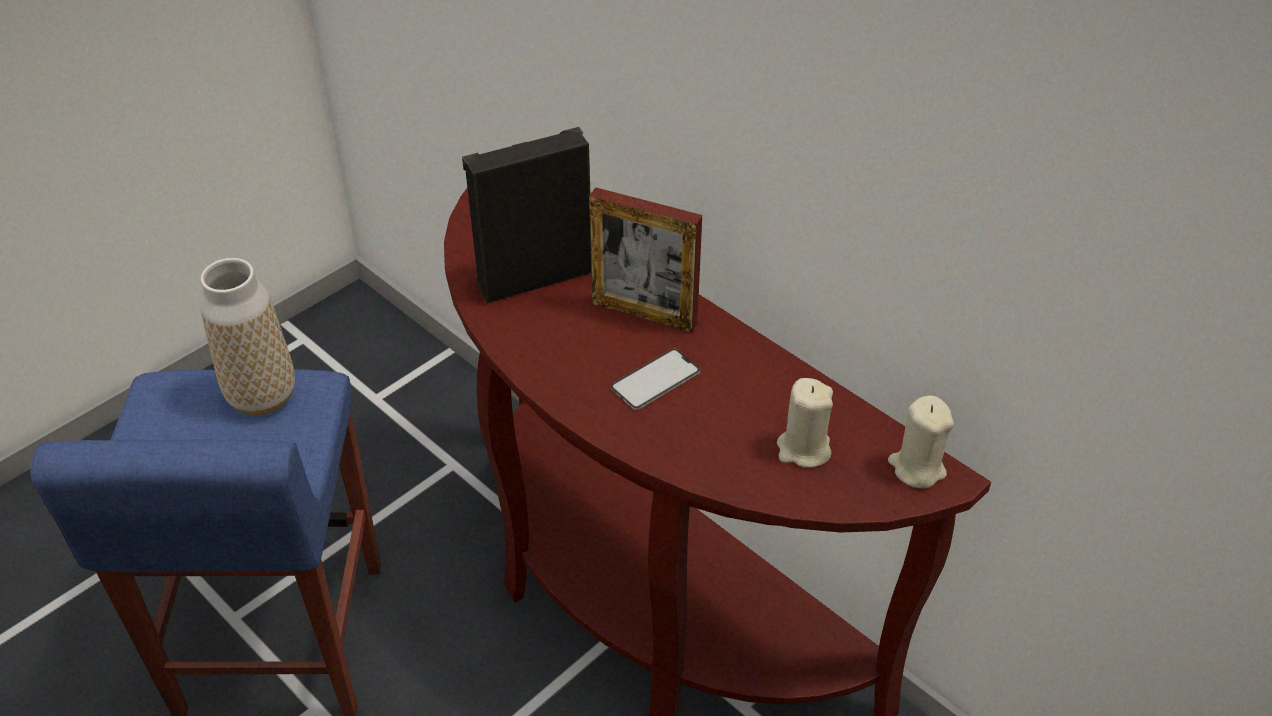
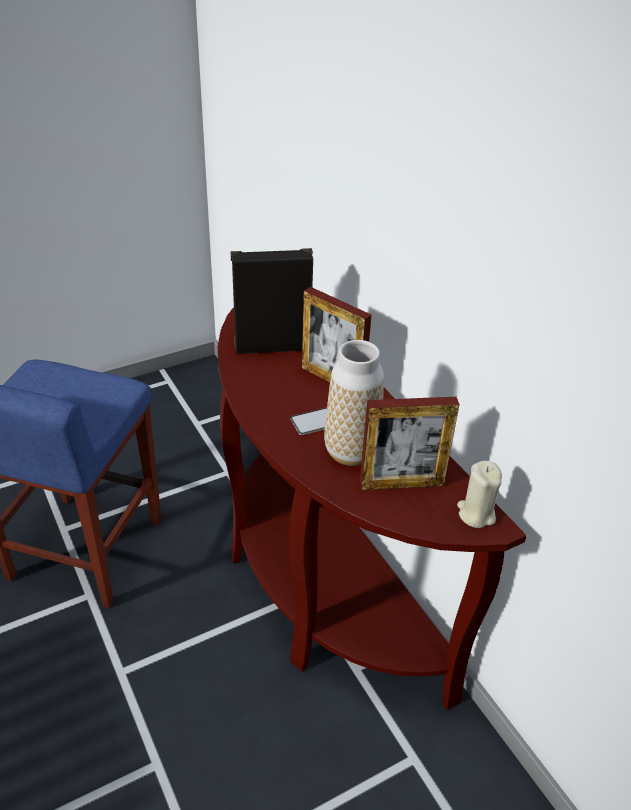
camera: 15 degrees right, 5 degrees down
vase [200,258,295,416] -> vase moved to [324,340,384,466]
beige candle [777,378,833,468] -> picture frame [360,397,460,490]

